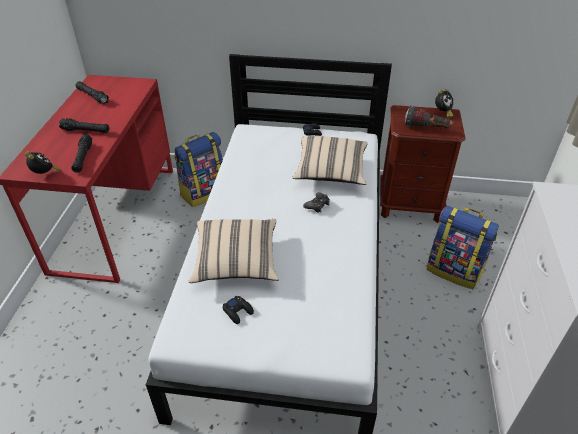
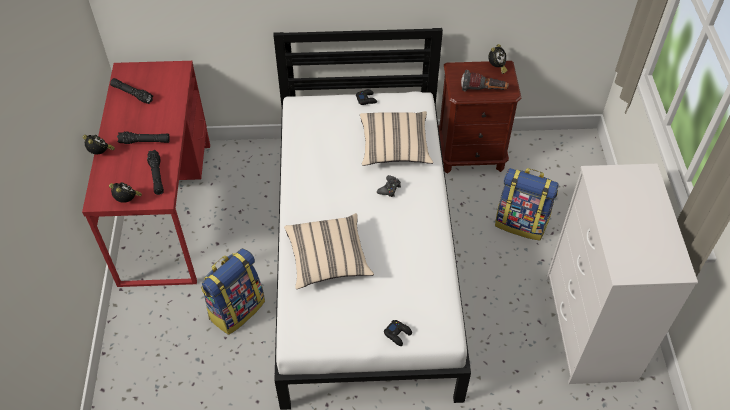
camera: 10 degrees left, 10 degrees up
backpack [174,132,223,207] -> backpack moved to [201,248,265,335]
black game controller [223,296,254,324] -> black game controller moved to [384,320,412,346]
none -> alarm clock [83,135,115,154]

